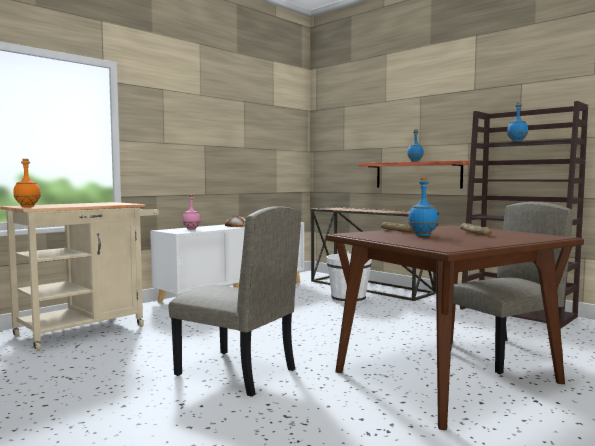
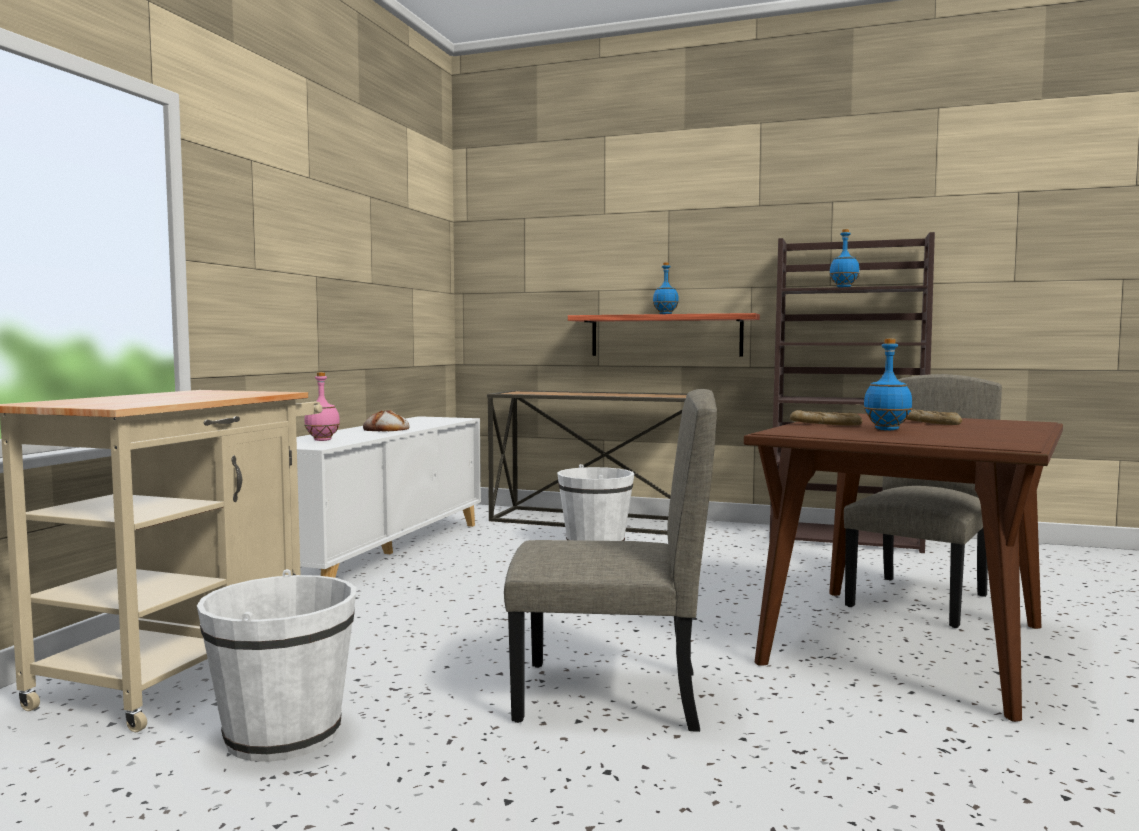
camera: 25 degrees left, 0 degrees up
orange bottle [13,159,41,207] -> none
none -> white bucket [197,569,356,762]

